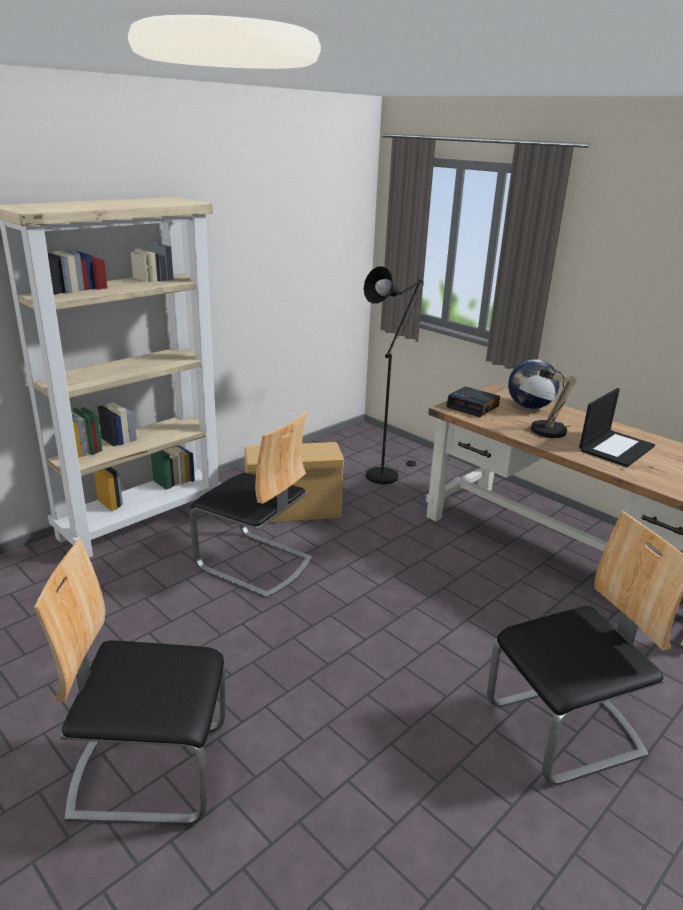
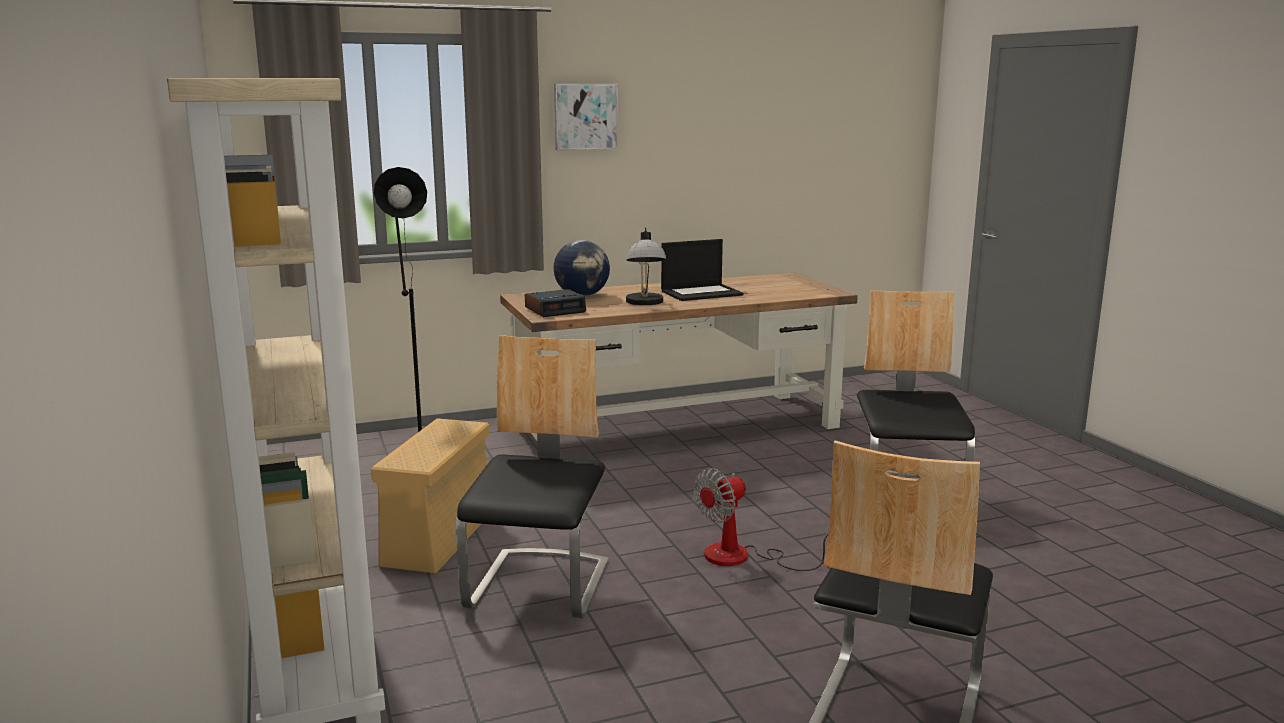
camera: 65 degrees left, 10 degrees down
chair [190,410,312,598] -> chair turned 45 degrees counterclockwise [456,335,609,618]
laptop [579,388,655,467] -> laptop turned 90 degrees clockwise [661,239,743,301]
none -> picture [554,84,618,150]
none -> fan [694,468,830,571]

